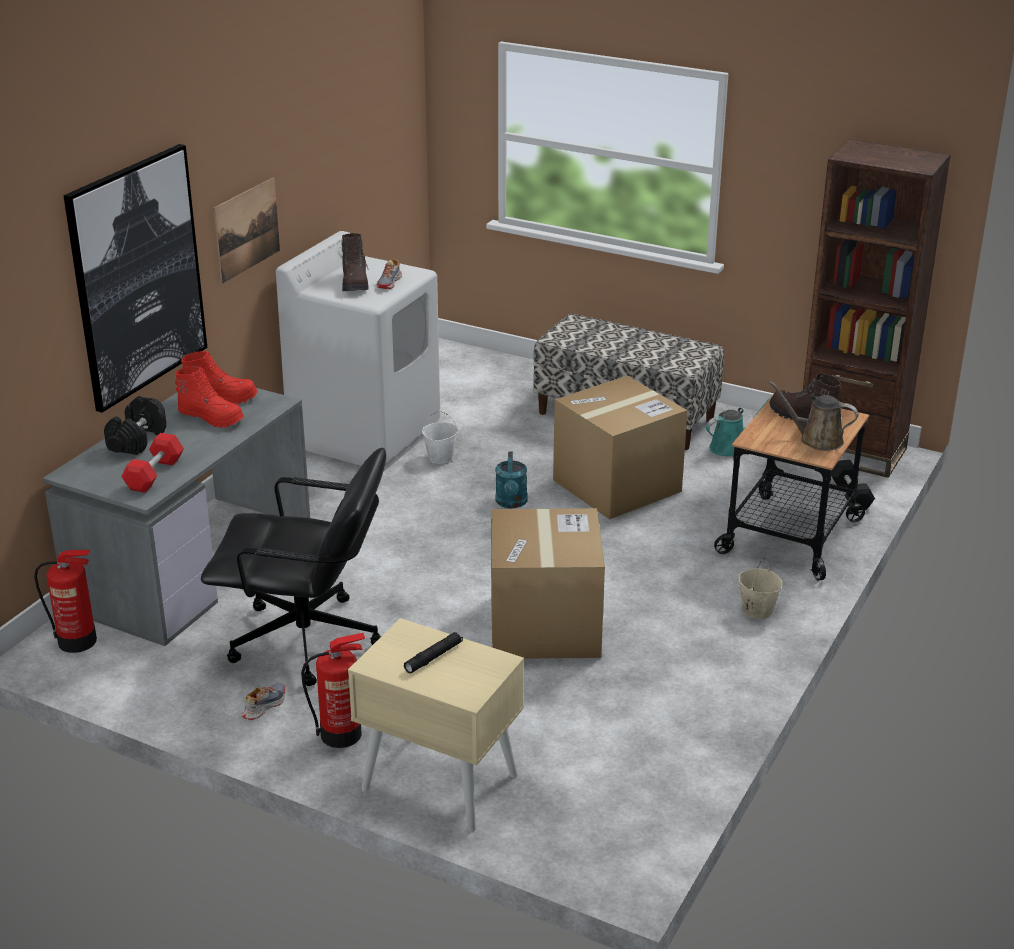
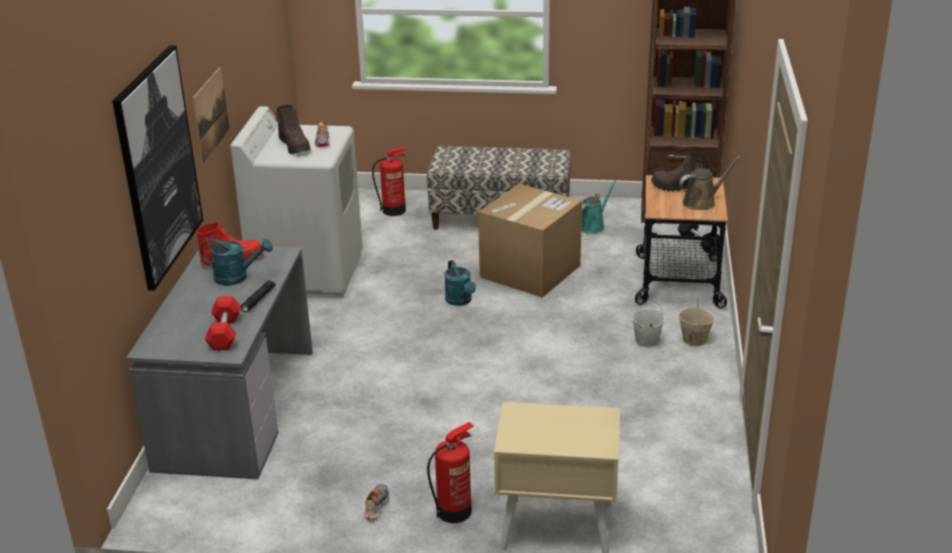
camera: 20 degrees left, 0 degrees up
fire extinguisher [34,550,97,653] -> fire extinguisher moved to [372,147,407,216]
black dumbbell [104,396,166,455] -> none
red boot [175,366,244,428] -> turquoise watering can [201,238,273,285]
black office chair [201,447,386,686] -> none
black flashlight [404,632,463,674] -> black flashlight moved to [241,280,275,312]
white bucket [422,411,458,464] -> white bucket moved to [632,300,665,347]
cardboard box [491,508,605,659] -> none
brown watering can [769,381,858,451] -> brown watering can turned 150 degrees clockwise [679,156,741,210]

